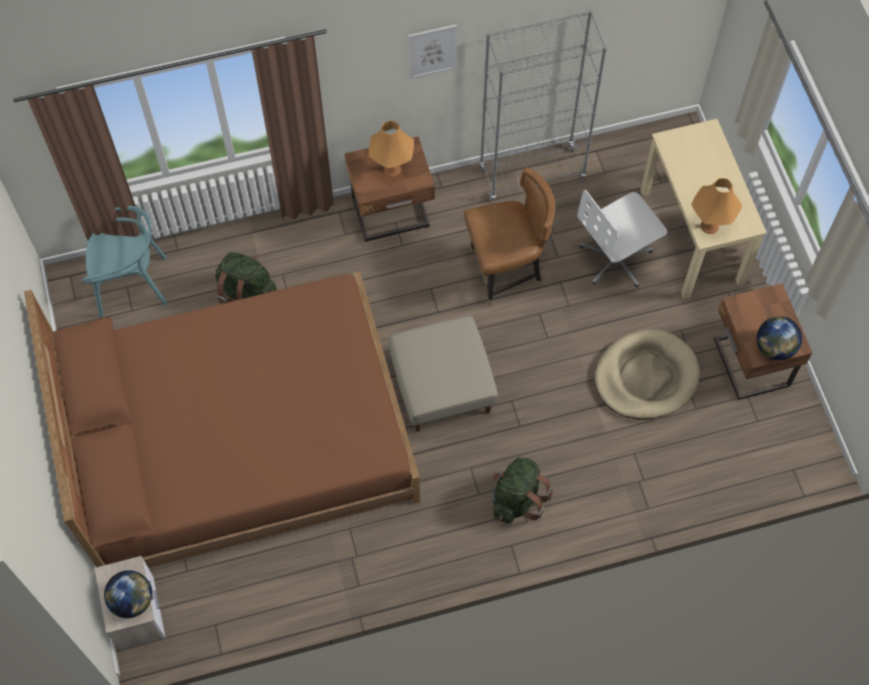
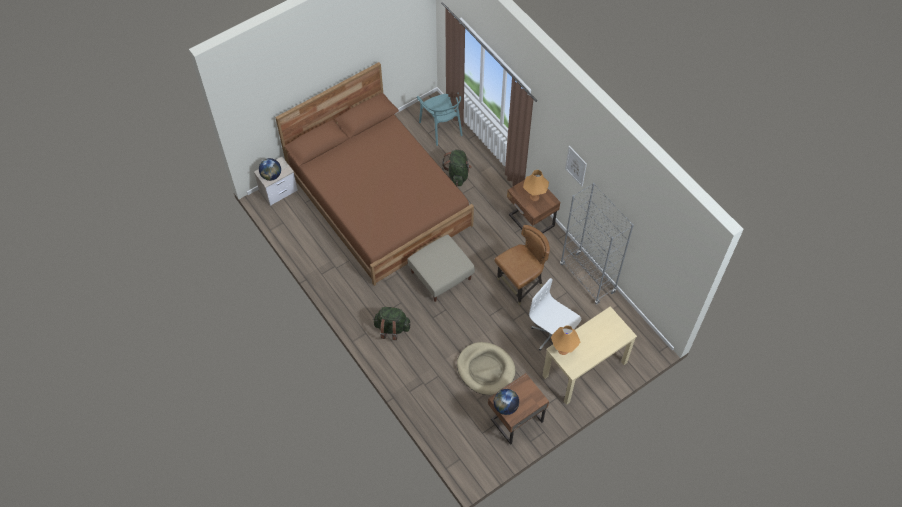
camera: 70 degrees right, 5 degrees down
brown chair [464,167,556,305] -> brown chair turned 90 degrees counterclockwise [494,225,550,306]

